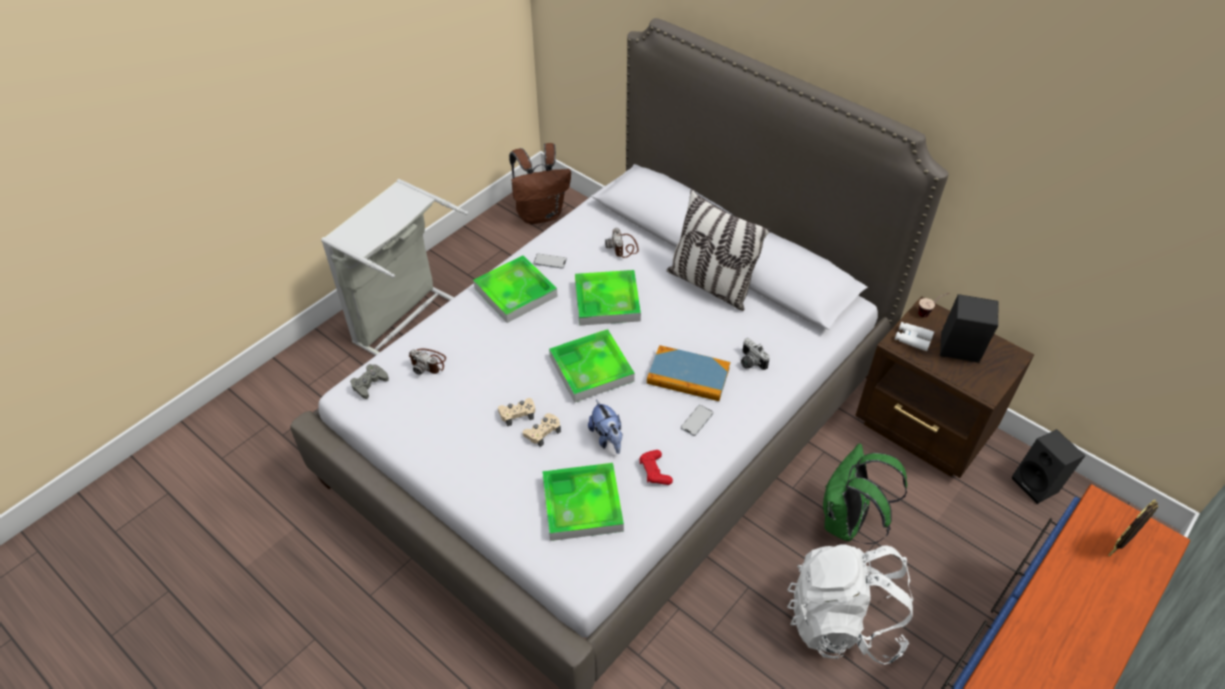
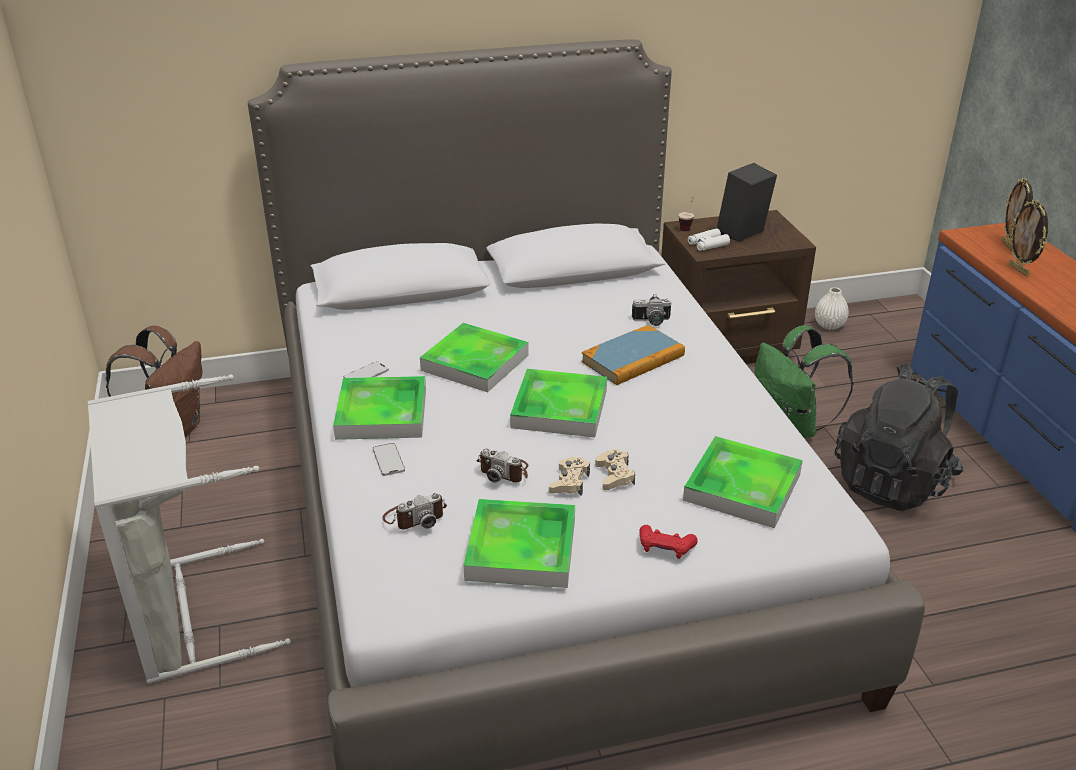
camera: 55 degrees left, 15 degrees down
grey game controller [350,364,389,399] -> none
plush toy [588,400,623,454] -> none
camera [605,228,639,258] -> camera moved to [476,448,529,483]
red game controller [640,450,673,485] -> red game controller moved to [639,525,698,559]
pillow [667,189,771,311] -> none
phone [681,405,713,436] -> phone moved to [373,443,405,476]
white backpack [787,544,914,664] -> black backpack [834,364,964,511]
black speaker [1012,429,1085,504] -> white vase [815,287,849,330]
none -> tray [464,499,575,588]
none -> picture frame [1009,199,1048,276]

